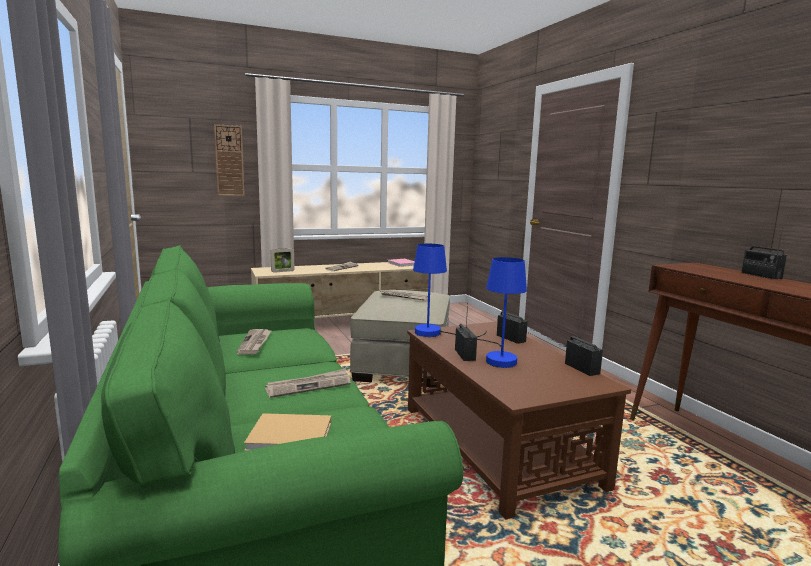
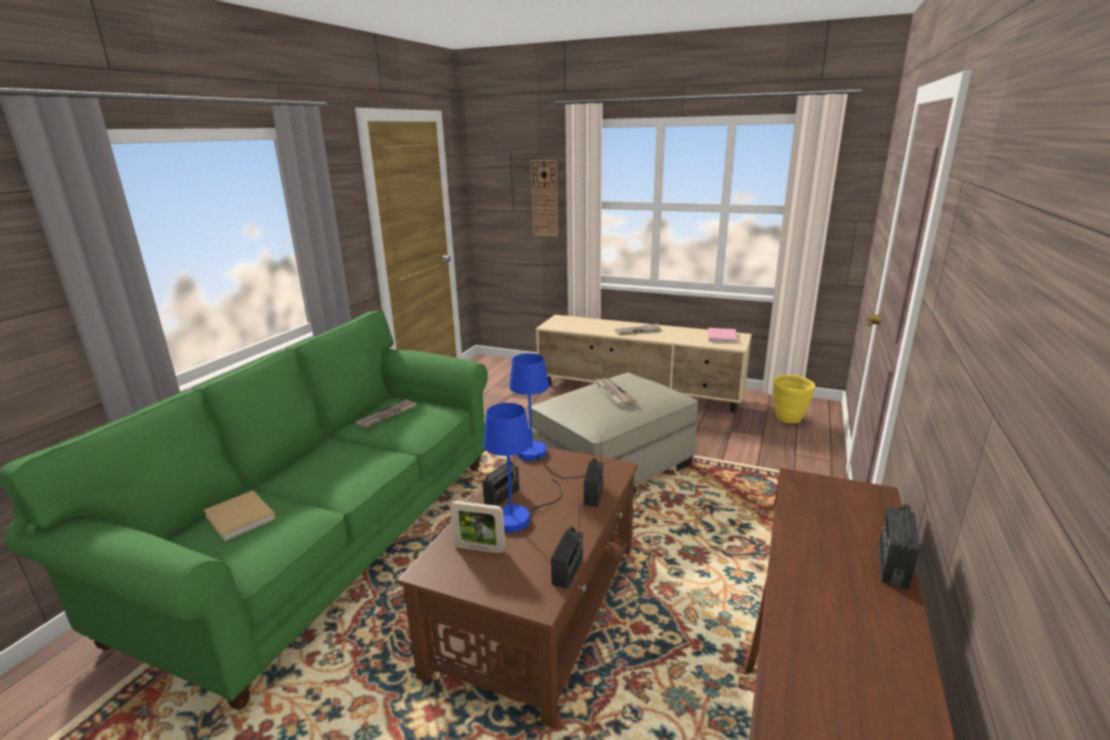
camera: 45 degrees right, 10 degrees up
newspaper [265,369,351,398] -> none
picture frame [271,248,294,273] -> picture frame moved to [450,501,505,553]
none -> yellow planter [774,375,815,423]

